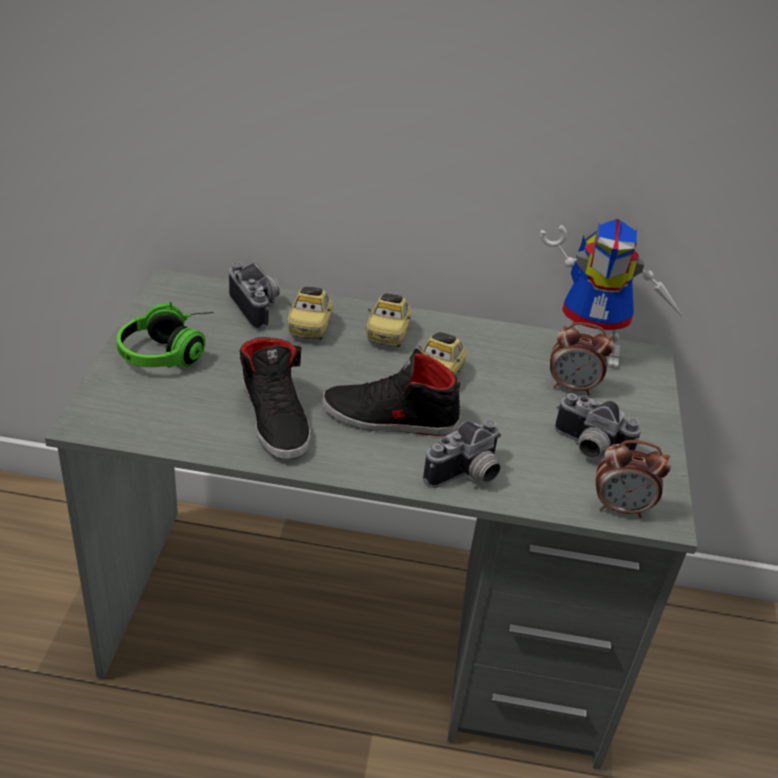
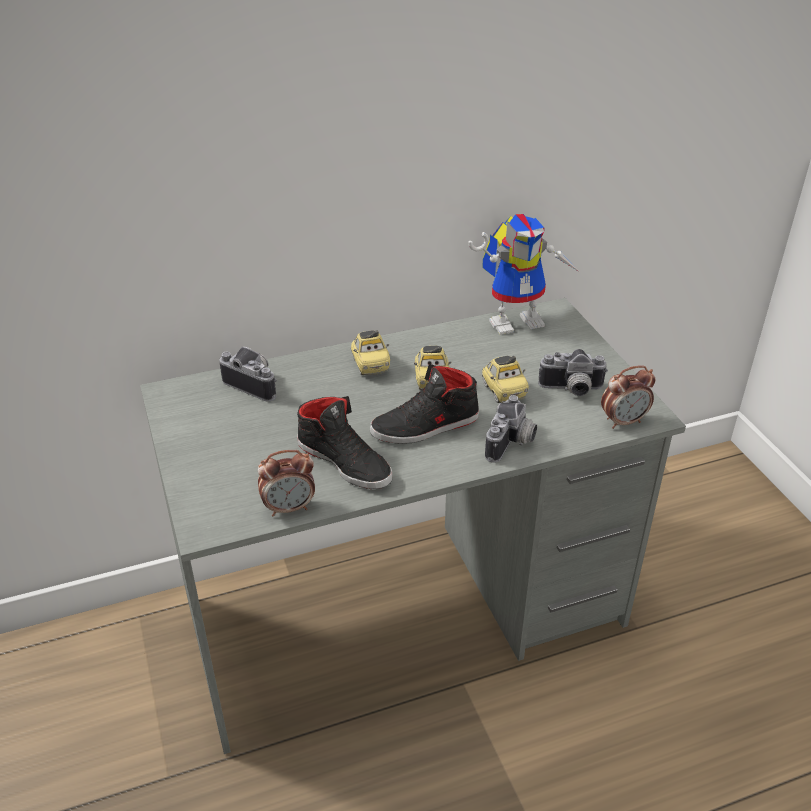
camera: 25 degrees left, 0 degrees up
headphones [117,302,214,368] -> none
toy car [288,287,333,339] -> toy car moved to [482,356,529,403]
alarm clock [550,322,614,395] -> alarm clock moved to [258,450,315,516]

